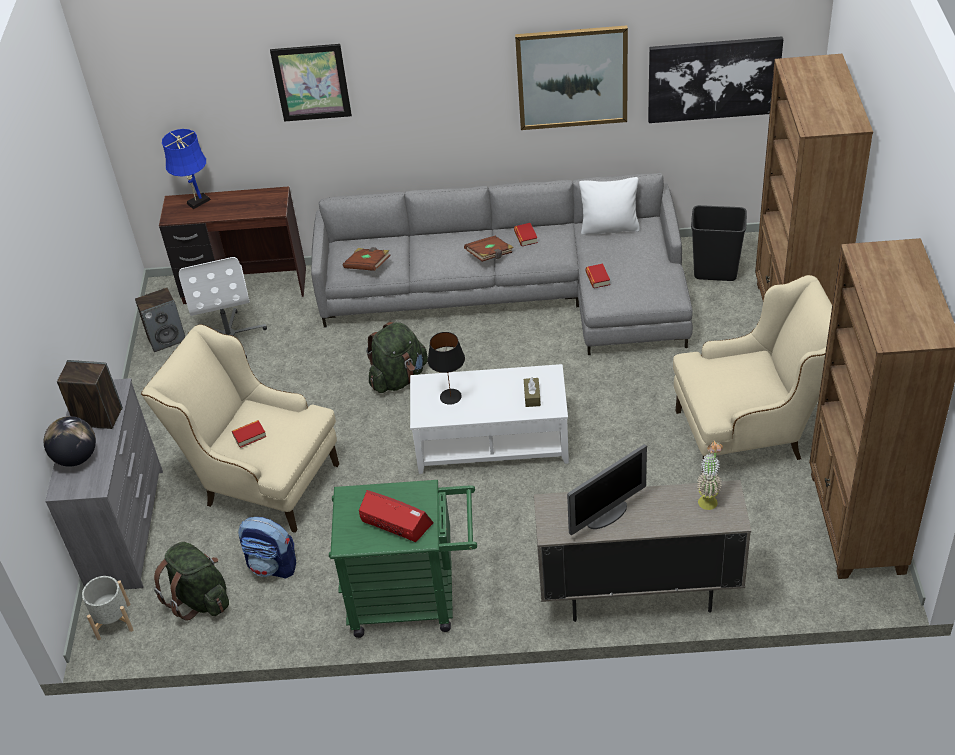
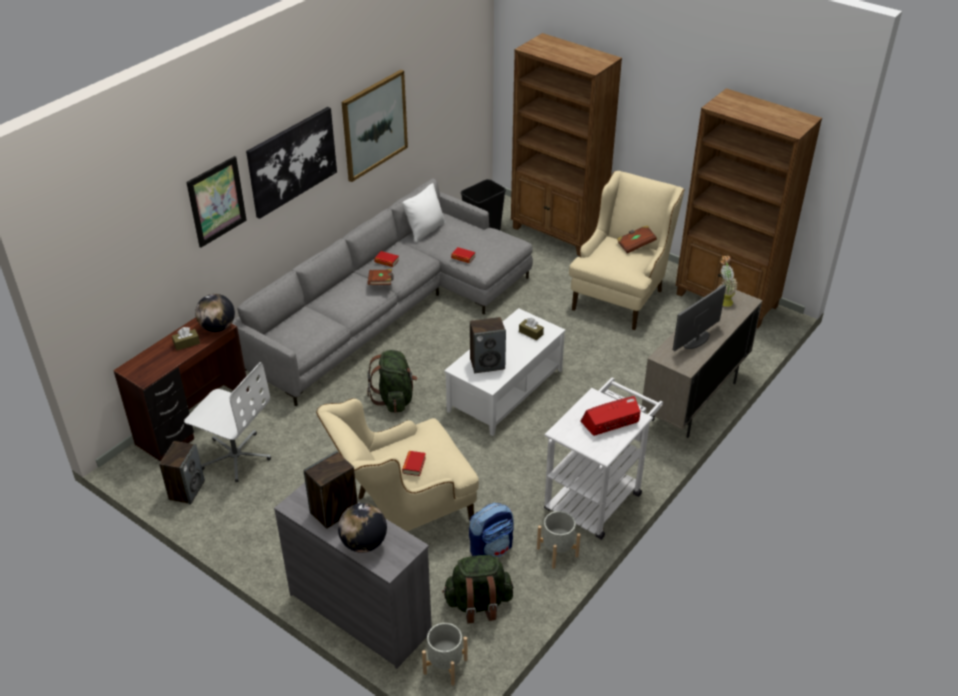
camera: 55 degrees left, 5 degrees down
blue table lamp [162,129,211,209] -> none
green cart [329,480,477,638] -> white cart [544,378,663,540]
brown book [343,247,391,271] -> brown book moved to [617,226,657,253]
black table lamp [427,332,465,405] -> speaker [470,317,506,373]
monitor [567,444,647,535] -> monitor turned 135 degrees counterclockwise [673,284,726,351]
picture [648,36,783,123] -> picture moved to [246,107,337,219]
none -> brown tissue box [172,327,200,350]
none -> globe [195,294,235,332]
none -> grey planter [537,511,581,569]

